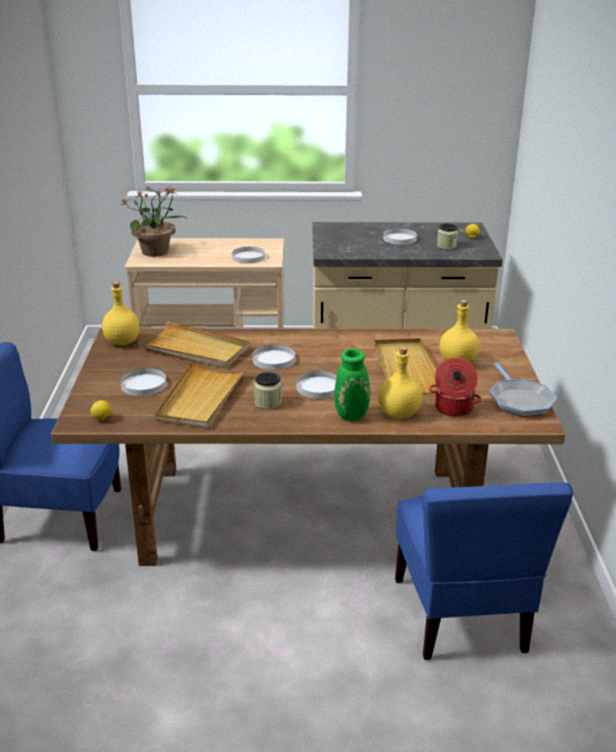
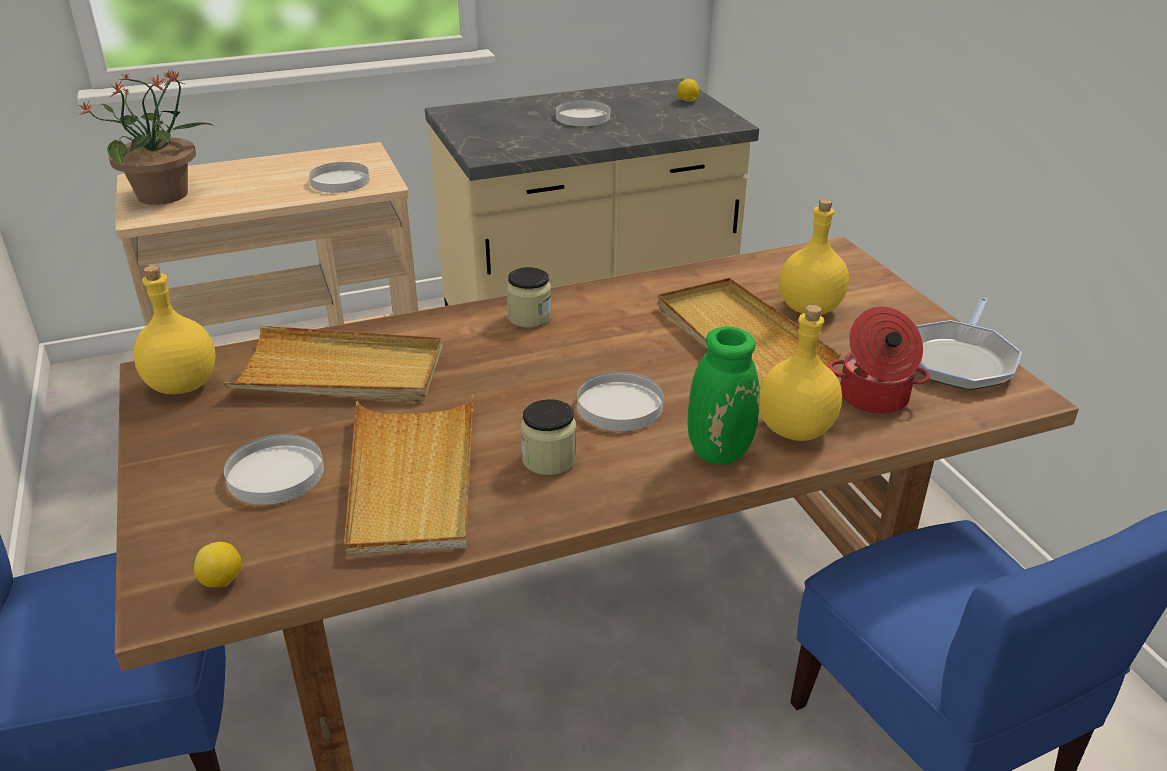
camera: 20 degrees left, 5 degrees up
white plate [253,345,295,370] -> none
jar [437,223,458,250] -> jar moved to [506,267,552,328]
frying pan [489,362,557,417] -> frying pan turned 60 degrees clockwise [916,297,1022,390]

